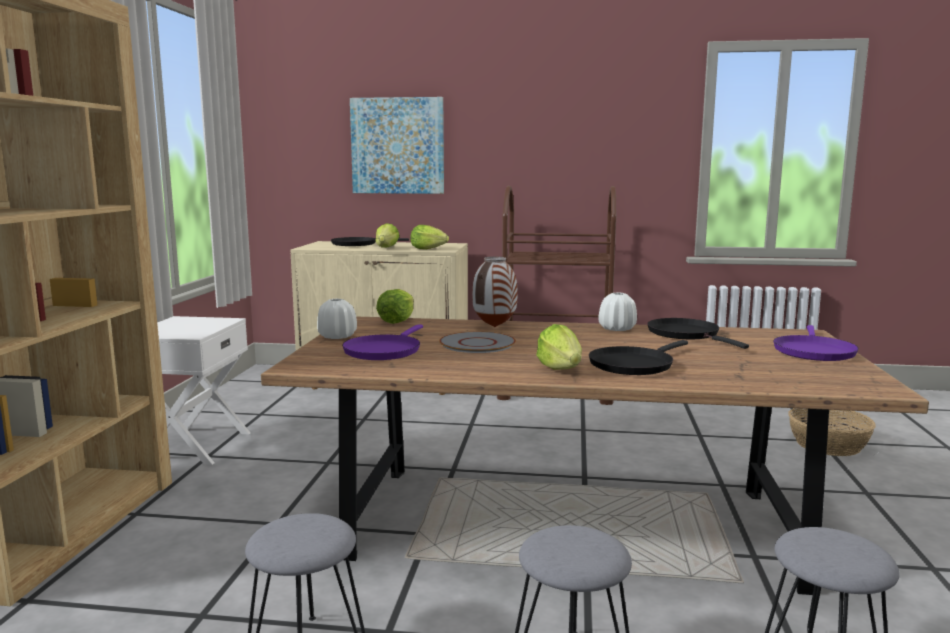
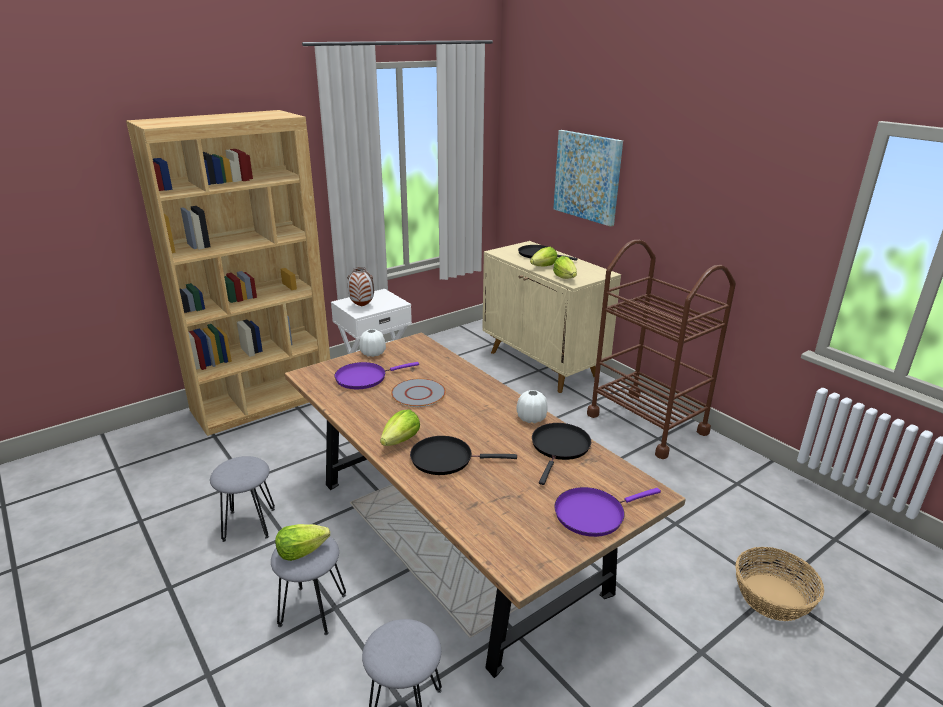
camera: 45 degrees right, 15 degrees up
lettuce [376,289,414,324] -> lettuce moved to [275,524,330,561]
vase [472,257,518,327] -> vase moved to [347,267,374,306]

